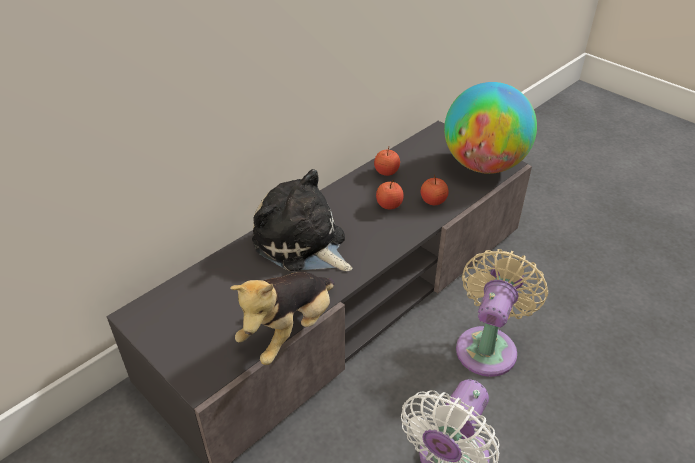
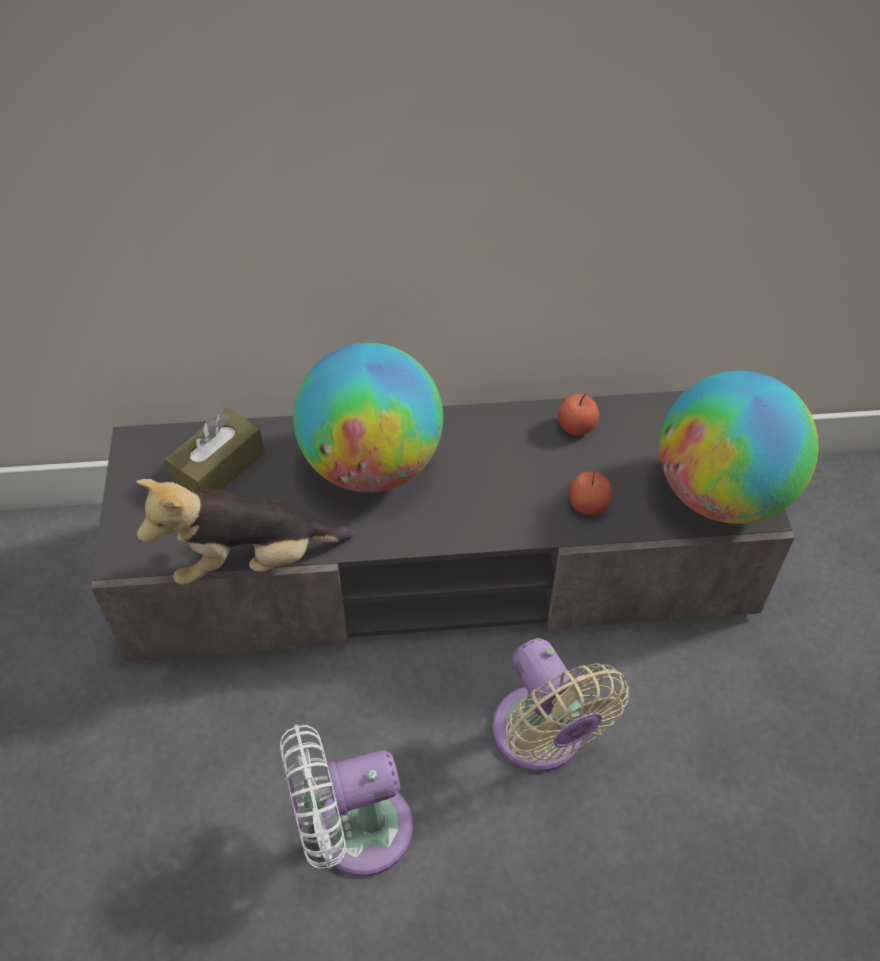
camera: 40 degrees right, 10 degrees up
plush toy [252,169,353,271] -> globe [293,343,443,492]
apple [376,180,404,209] -> none
beige fan [456,249,548,377] -> beige fan turned 90 degrees clockwise [492,638,629,772]
none -> brown tissue box [164,408,265,491]

